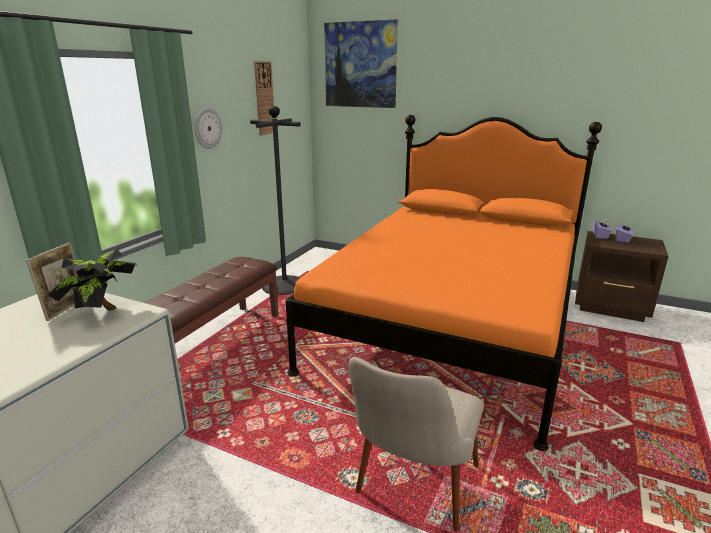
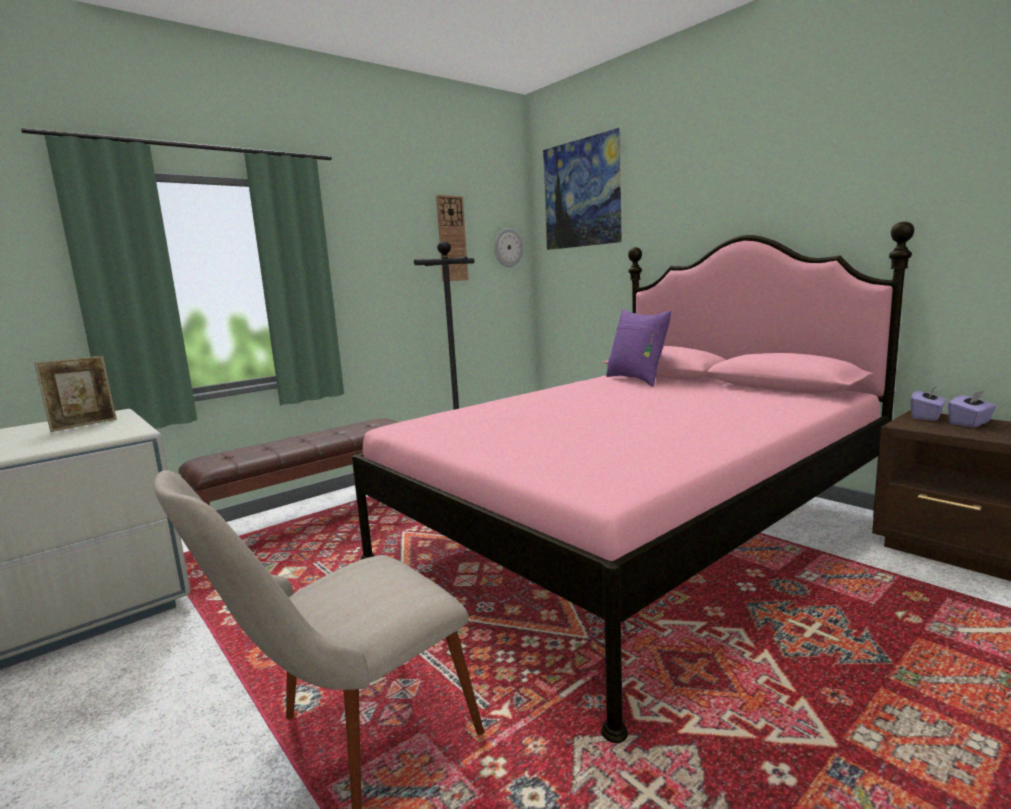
camera: 25 degrees right, 10 degrees down
potted plant [47,249,137,311] -> none
wall clock [194,108,222,149] -> wall clock moved to [494,228,523,267]
orange bed [285,115,602,451] -> pink bed [352,222,914,743]
none -> purple pillow [606,309,671,387]

